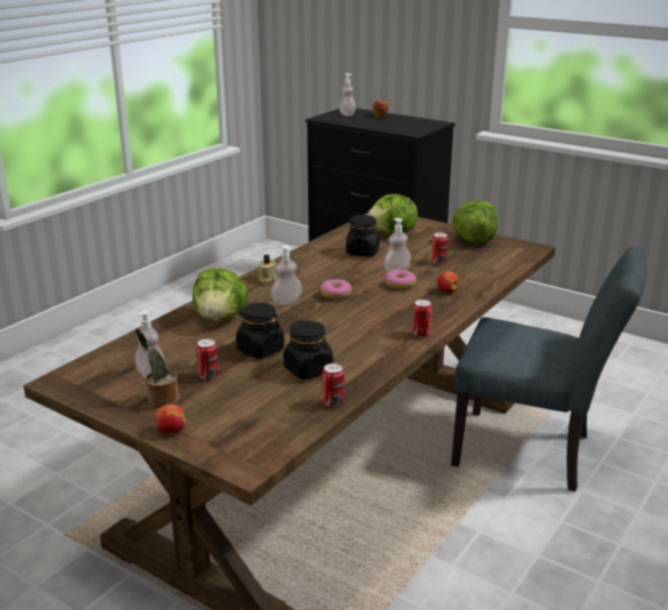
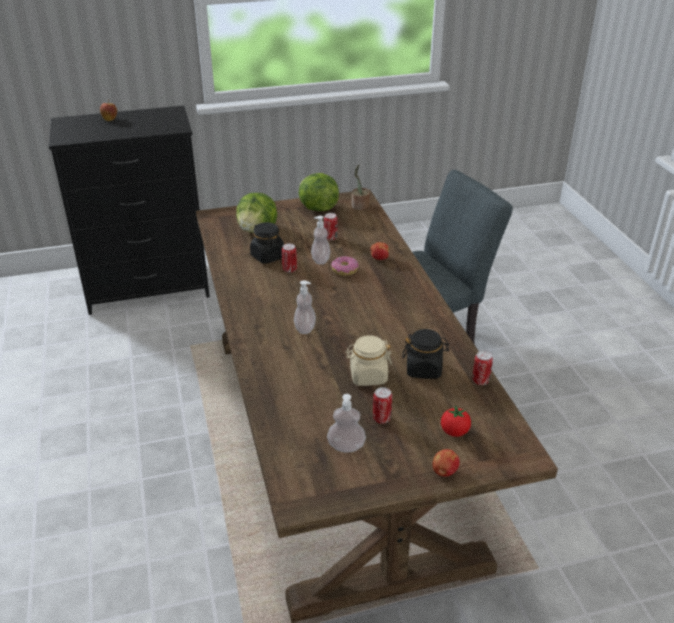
camera: 50 degrees left, 10 degrees up
potted plant [135,328,179,408] -> potted plant moved to [352,164,370,210]
lettuce [192,268,248,321] -> none
black jar [236,303,284,359] -> beige jar [345,335,392,386]
beige candle [258,255,277,283] -> none
donut [320,279,352,299] -> none
soap dispenser [339,74,356,116] -> none
can [413,299,432,337] -> can moved to [282,243,297,273]
none -> tomato [441,405,471,437]

